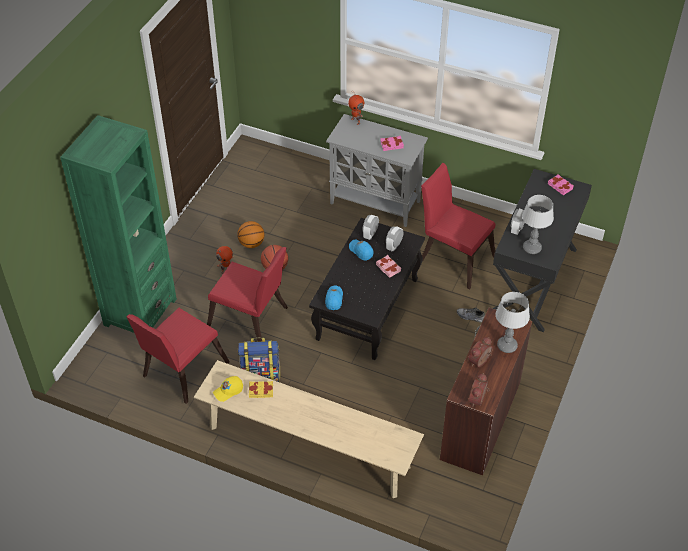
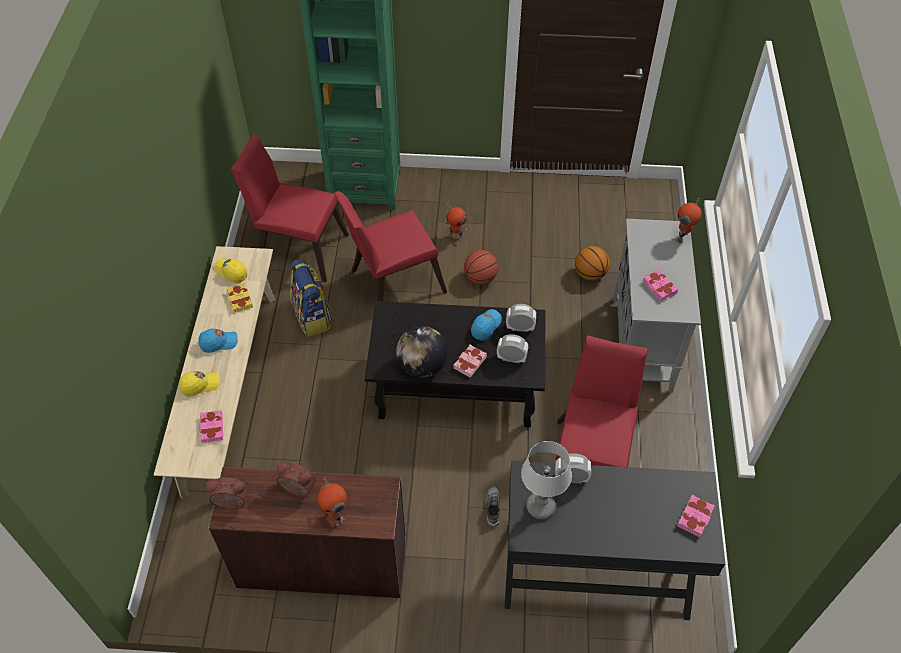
camera: 70 degrees right, 5 degrees up
red chair [207,247,288,342] -> red chair turned 60 degrees clockwise [335,191,447,301]
basketball [237,221,265,248] -> basketball moved to [575,246,610,281]
blue cap [325,285,343,310] -> blue cap moved to [198,329,238,353]
table lamp [496,292,530,353] -> toy robot [318,477,347,527]
none -> yellow cap [179,371,220,397]
none -> pink book [199,410,223,443]
none -> globe [396,326,448,378]

